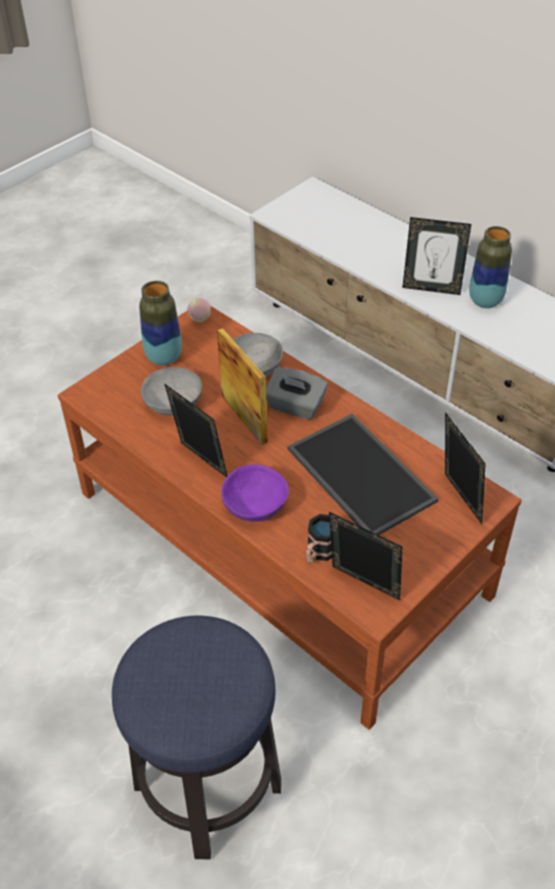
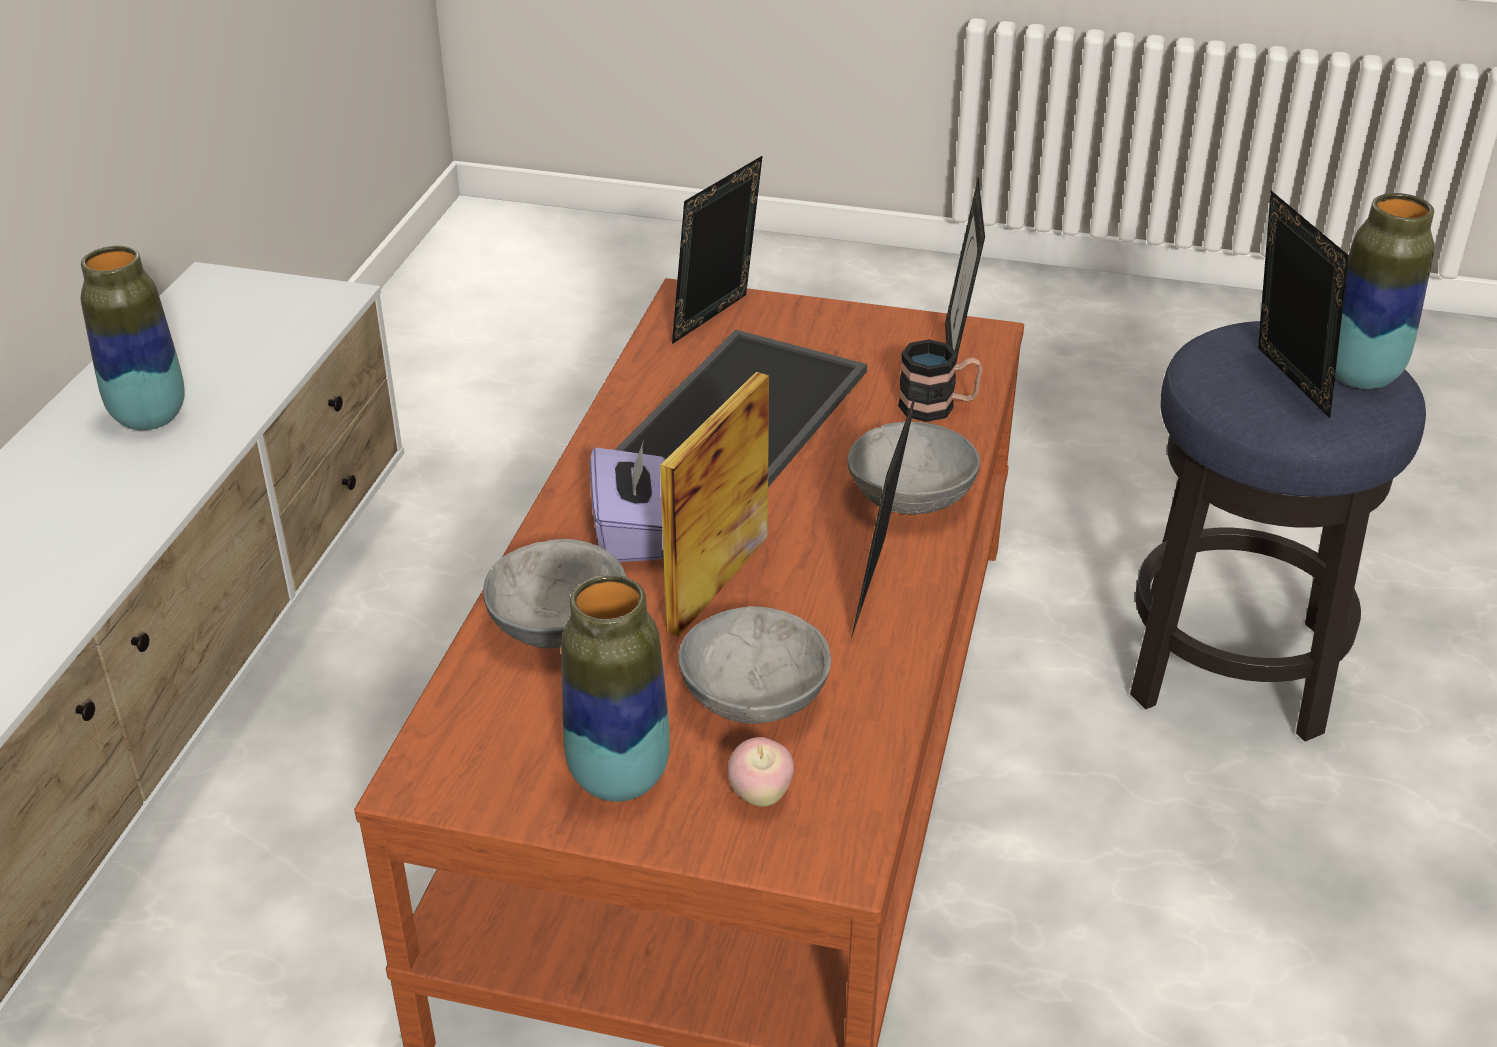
camera: 120 degrees left, 10 degrees down
apple [188,298,211,322] -> apple moved to [728,737,794,807]
purple bowl [221,464,289,522] -> grey bowl [847,422,980,514]
grey tissue box [266,367,328,420] -> purple tissue box [590,441,666,562]
picture frame [402,217,471,295] -> picture frame moved to [1258,191,1349,418]
none -> vase [1335,193,1434,389]

